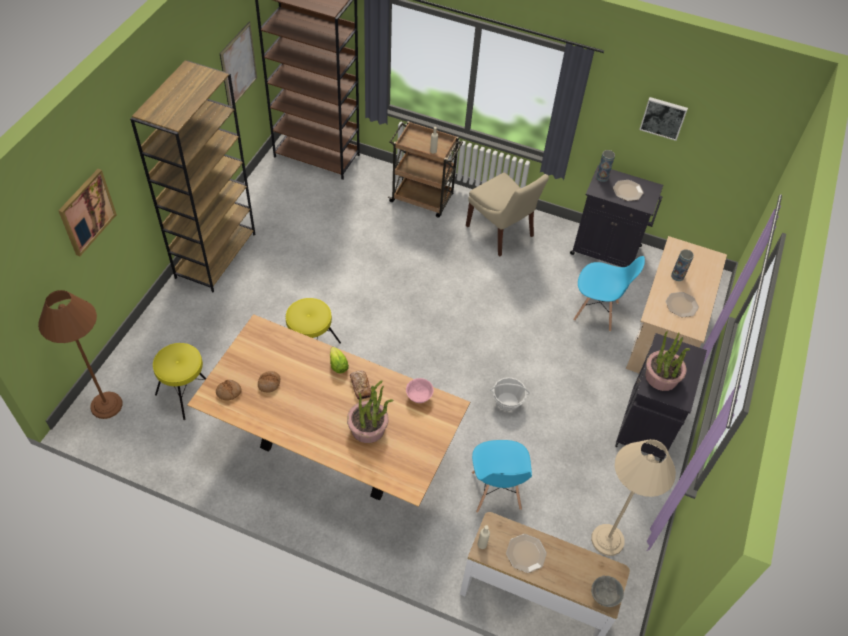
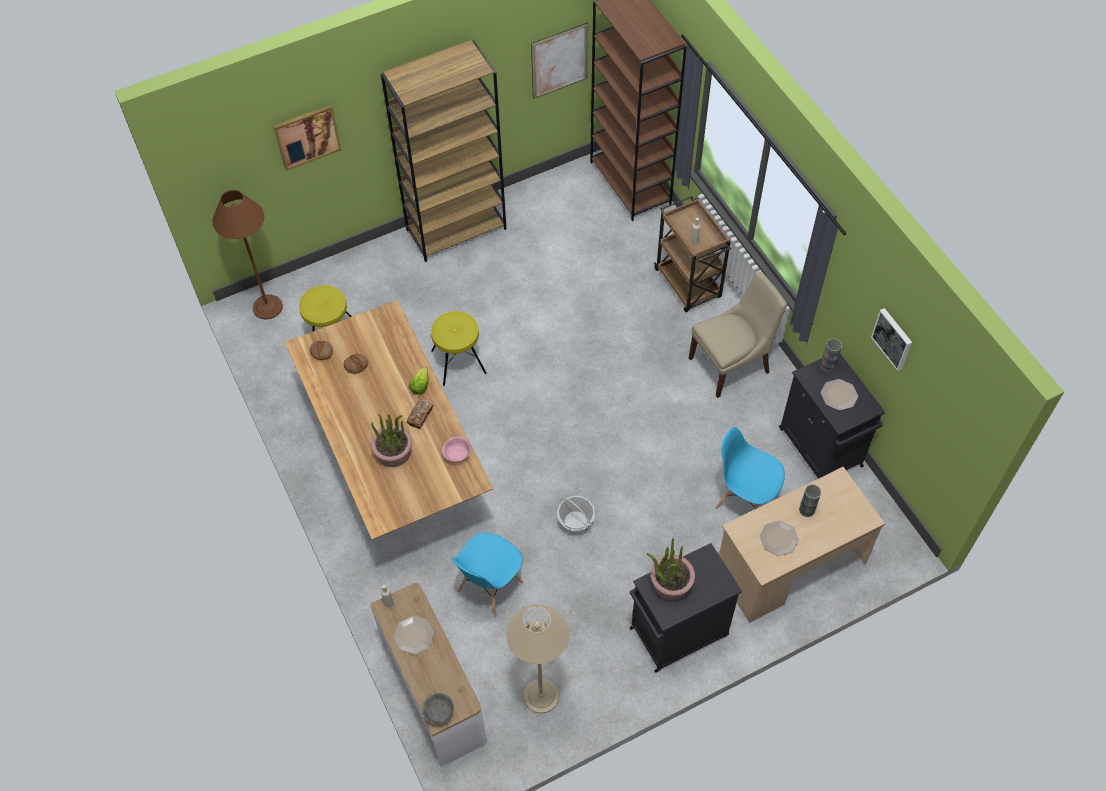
camera: 45 degrees right, 5 degrees up
beige chair [466,173,549,256] -> beige chair turned 120 degrees counterclockwise [689,271,787,398]
blue chair [573,256,645,332] -> blue chair turned 150 degrees clockwise [715,427,785,510]

